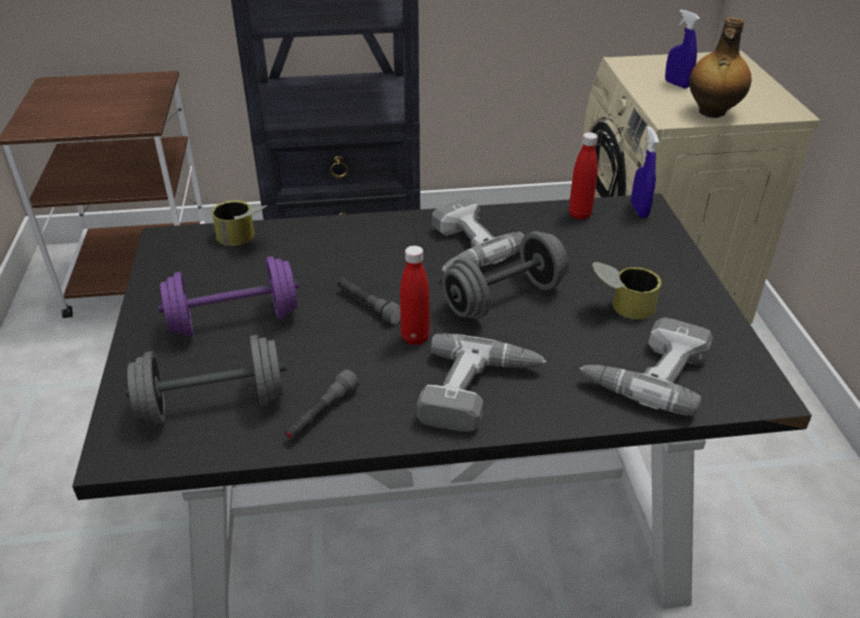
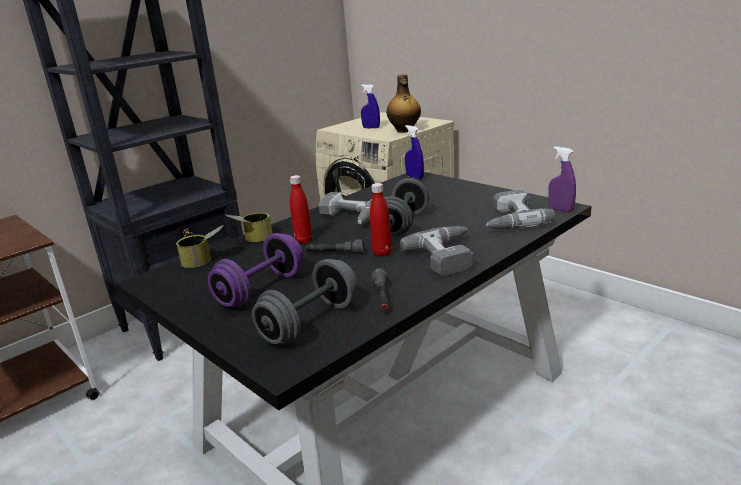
camera: 35 degrees left, 15 degrees down
red bottle [569,132,598,220] -> red bottle moved to [290,175,312,244]
can [592,262,662,319] -> can moved to [225,212,272,242]
none -> purple spray bottle [548,146,576,212]

